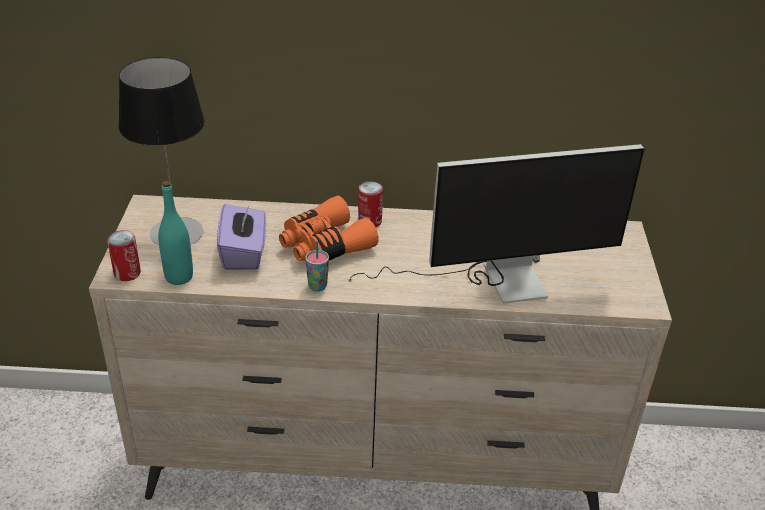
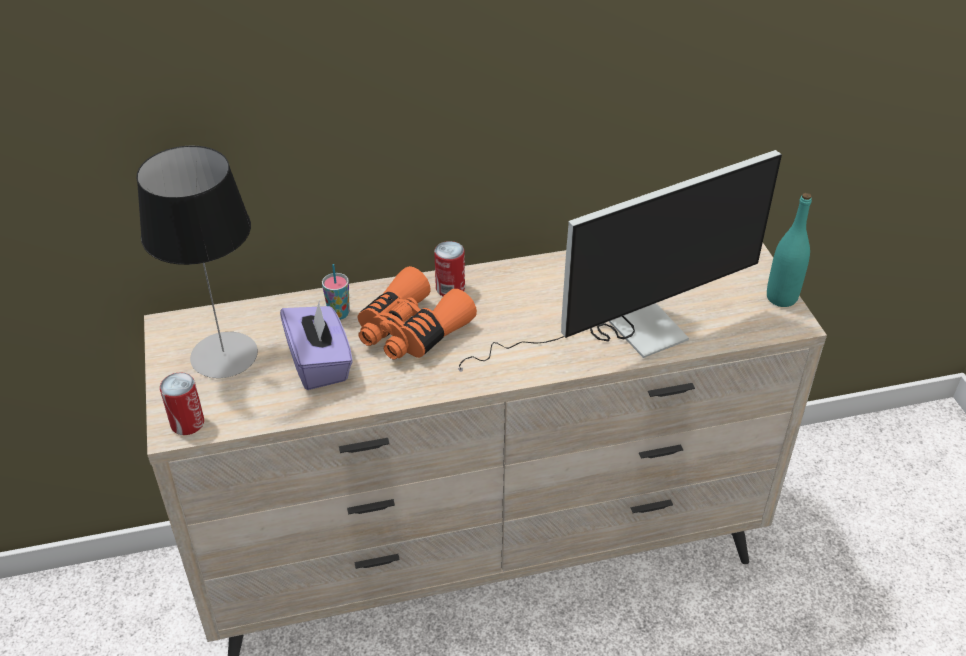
camera: 15 degrees left, 5 degrees up
turquoise bottle [158,181,193,285] -> turquoise bottle moved to [767,193,812,307]
cup [305,241,329,292] -> cup moved to [322,264,350,320]

